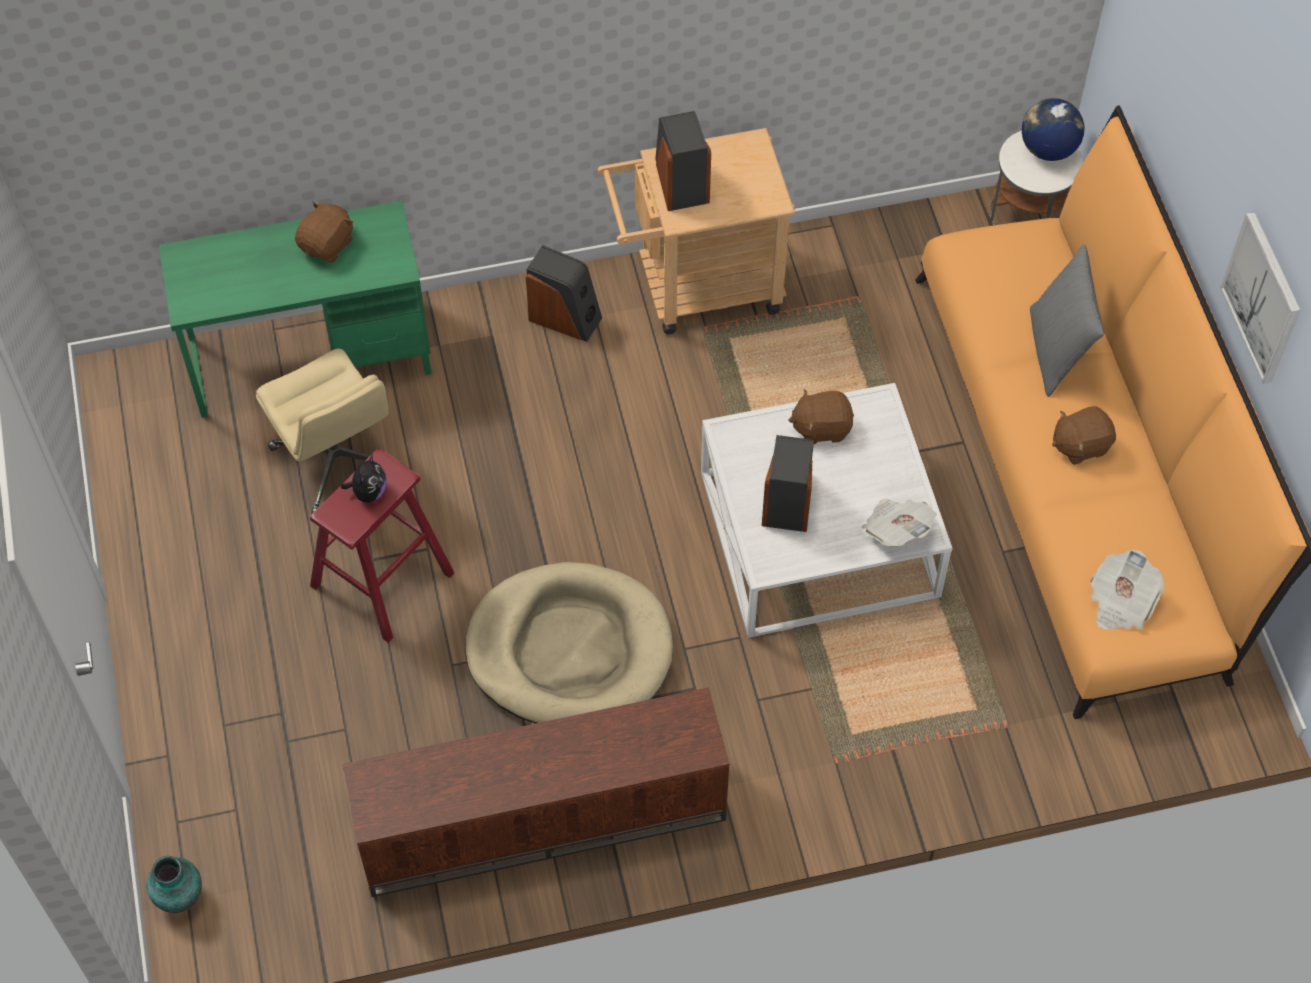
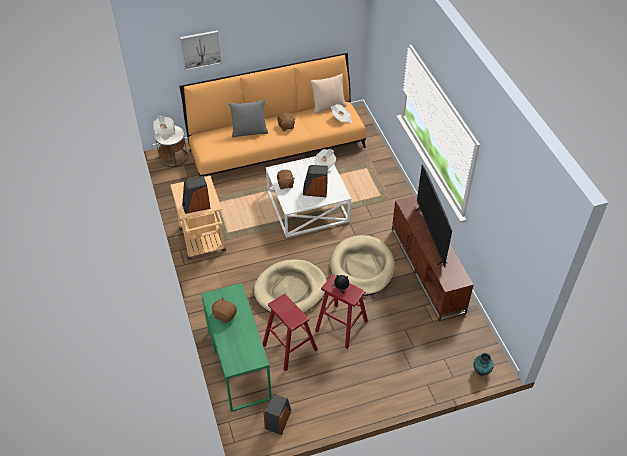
camera: 95 degrees left, 10 degrees down
beige office chair [256,348,389,514] -> red stool [263,294,318,372]
speaker [526,245,602,342] -> speaker moved to [263,394,291,435]
globe [1022,98,1084,161] -> newspaper [153,116,176,140]
picture [1220,212,1300,383] -> picture moved to [180,30,222,71]
none -> beige dog bed [254,259,327,313]
none -> beige pillow [310,74,347,114]
none -> television [415,164,452,267]

